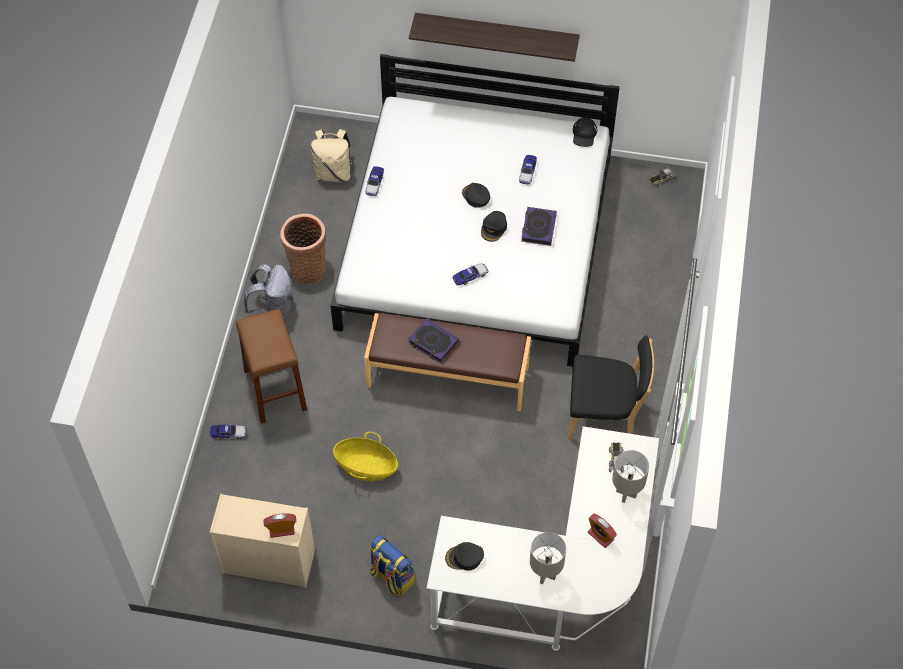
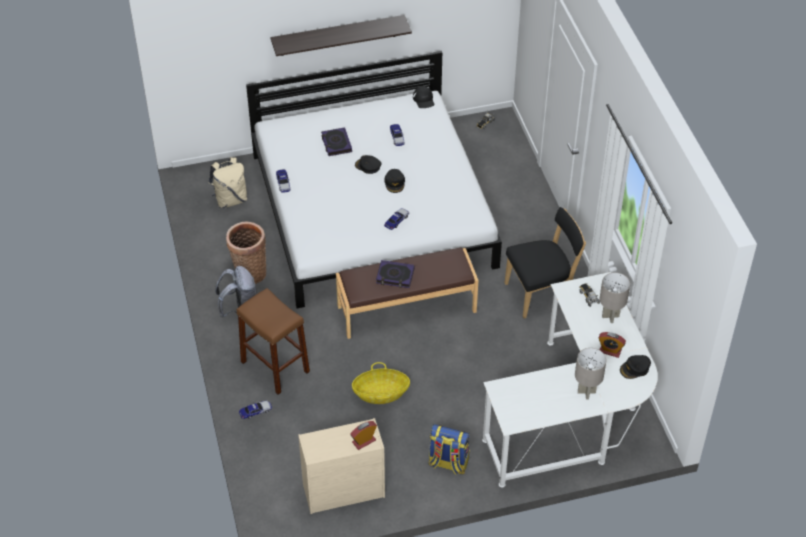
camera: 25 degrees left, 10 degrees down
black cap [445,542,484,571] -> black cap moved to [620,355,651,379]
book [521,207,557,246] -> book moved to [321,127,352,156]

